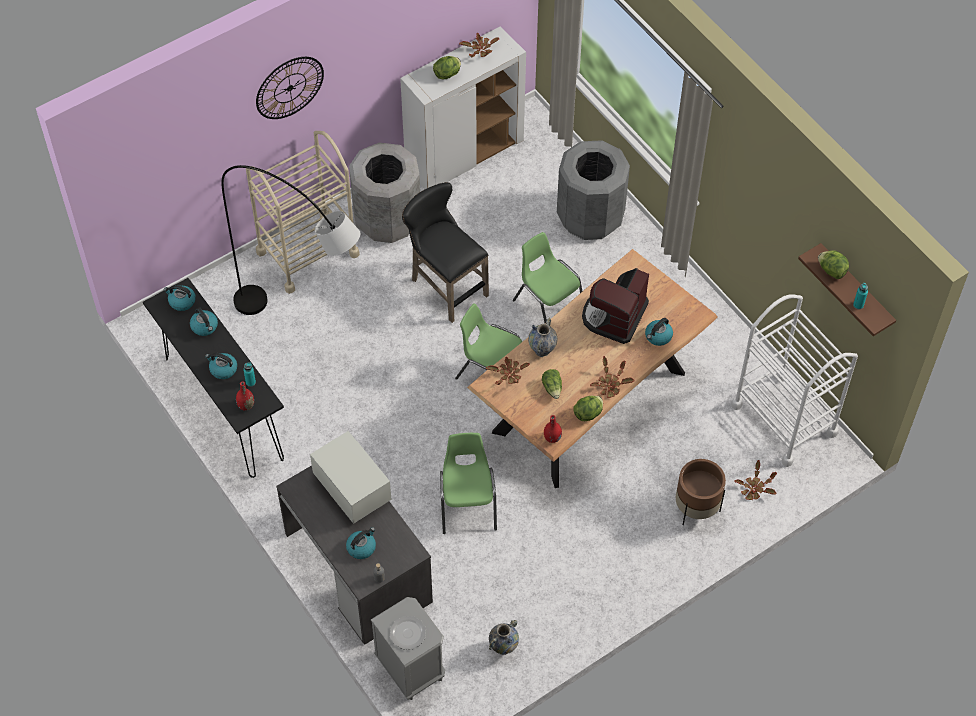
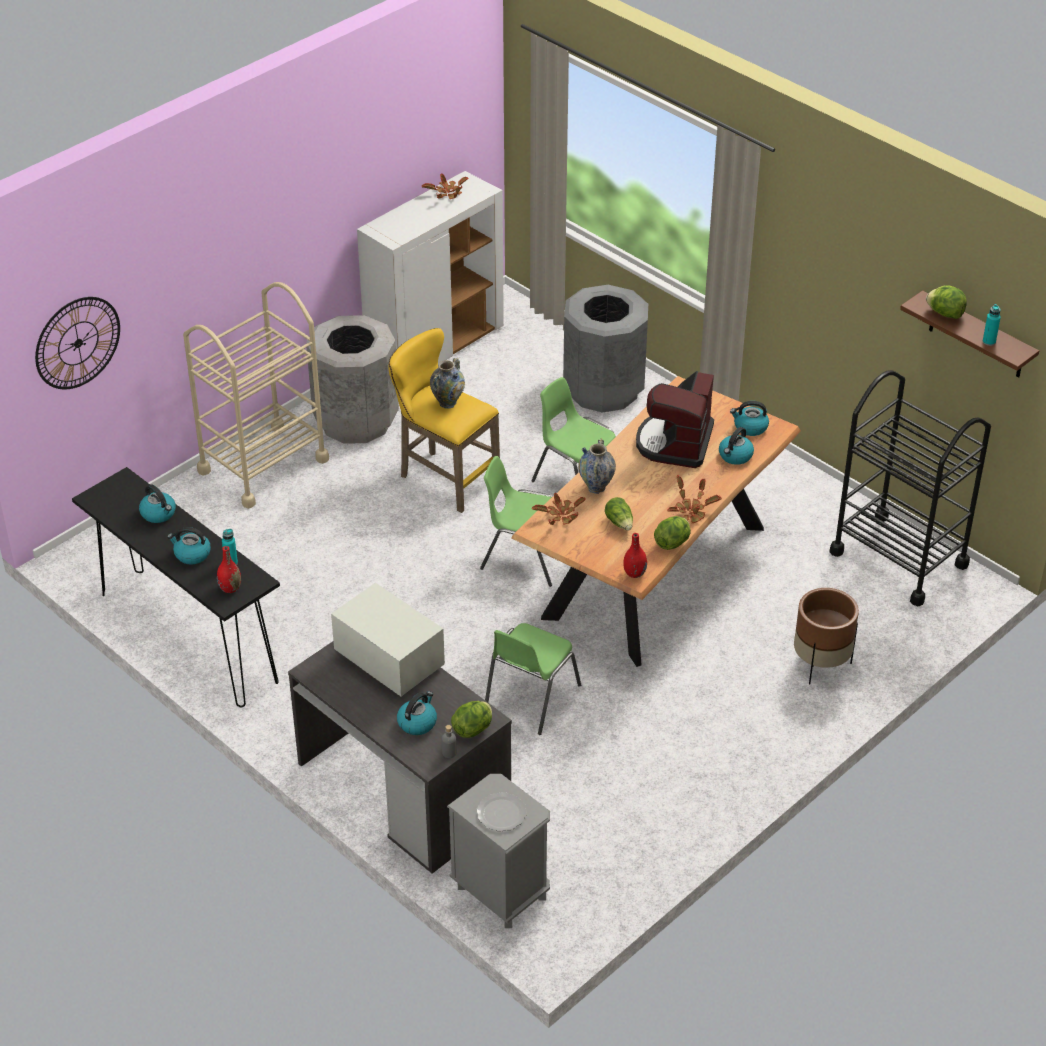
camera: 10 degrees left, 15 degrees down
kettle [163,285,196,311] -> kettle moved to [730,401,769,436]
grey floor lamp [222,165,360,315] -> none
wall clock [256,57,324,119] -> wall clock moved to [35,297,120,389]
black stool [402,182,489,323] -> yellow stool [388,328,500,513]
lettuce [433,56,461,80] -> lettuce moved to [451,701,492,738]
green chair [440,433,497,534] -> green chair turned 135 degrees counterclockwise [485,623,581,735]
vase [489,620,519,655] -> vase moved to [430,358,465,409]
white cart [731,294,858,467] -> black cart [830,370,991,607]
potted plant [734,460,777,500] -> none

